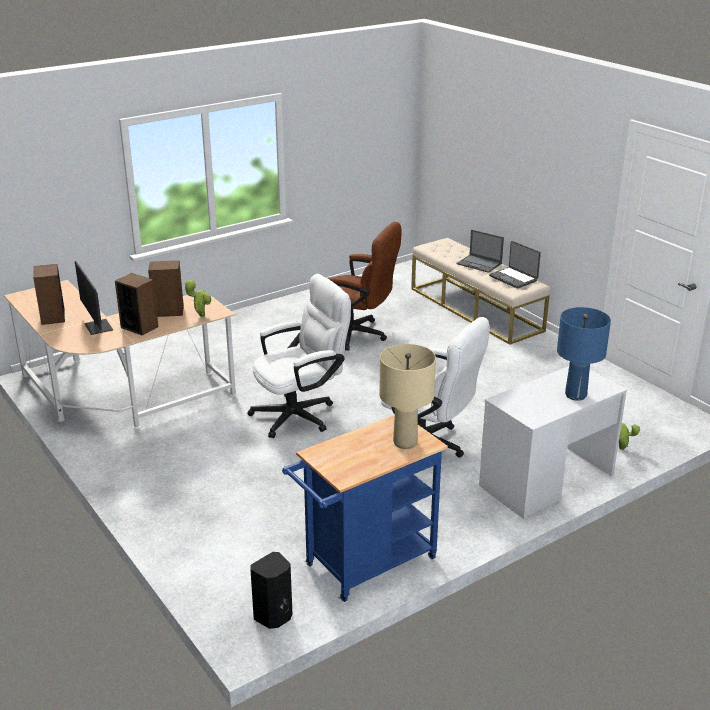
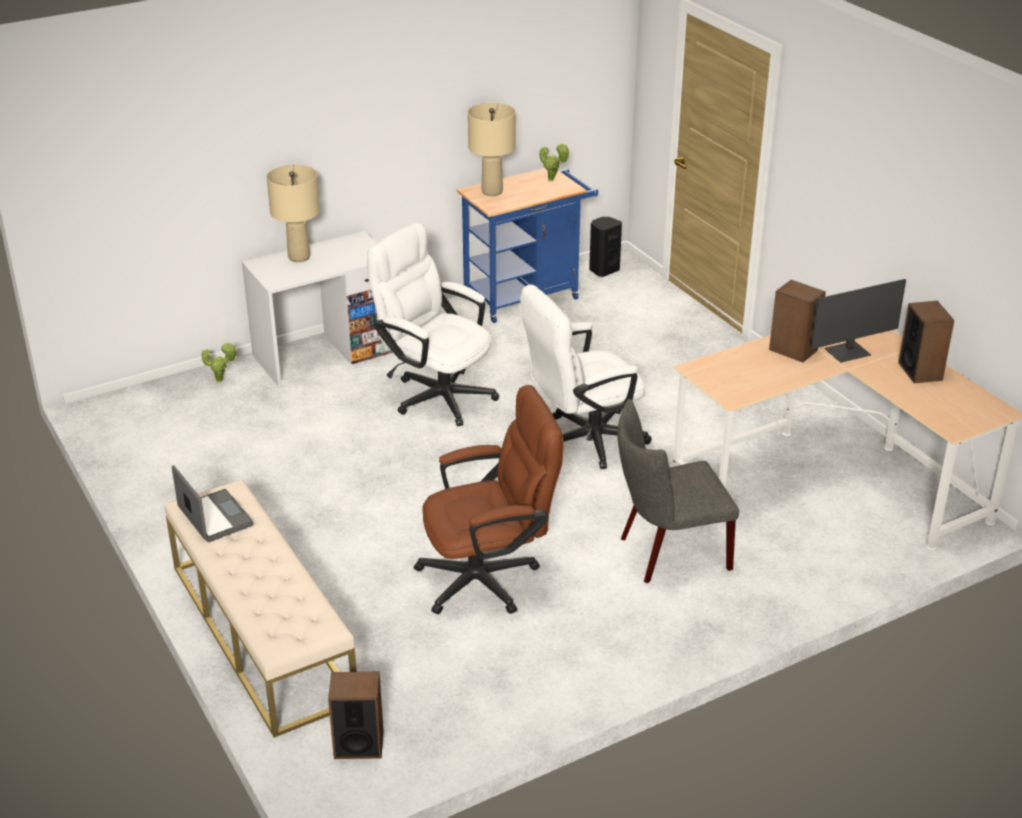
camera: 175 degrees left, 5 degrees up
monitor [75,261,113,335] -> monitor turned 90 degrees clockwise [811,279,906,363]
speaker [148,260,184,317] -> speaker moved to [328,672,384,759]
potted plant [184,279,211,317] -> potted plant moved to [539,142,570,181]
brown office chair [327,222,402,351] -> brown office chair turned 135 degrees clockwise [414,385,564,614]
laptop [457,230,504,273] -> none
blue table lamp [557,307,611,401] -> beige table lamp [267,165,320,262]
none -> grey chair [617,399,739,583]

